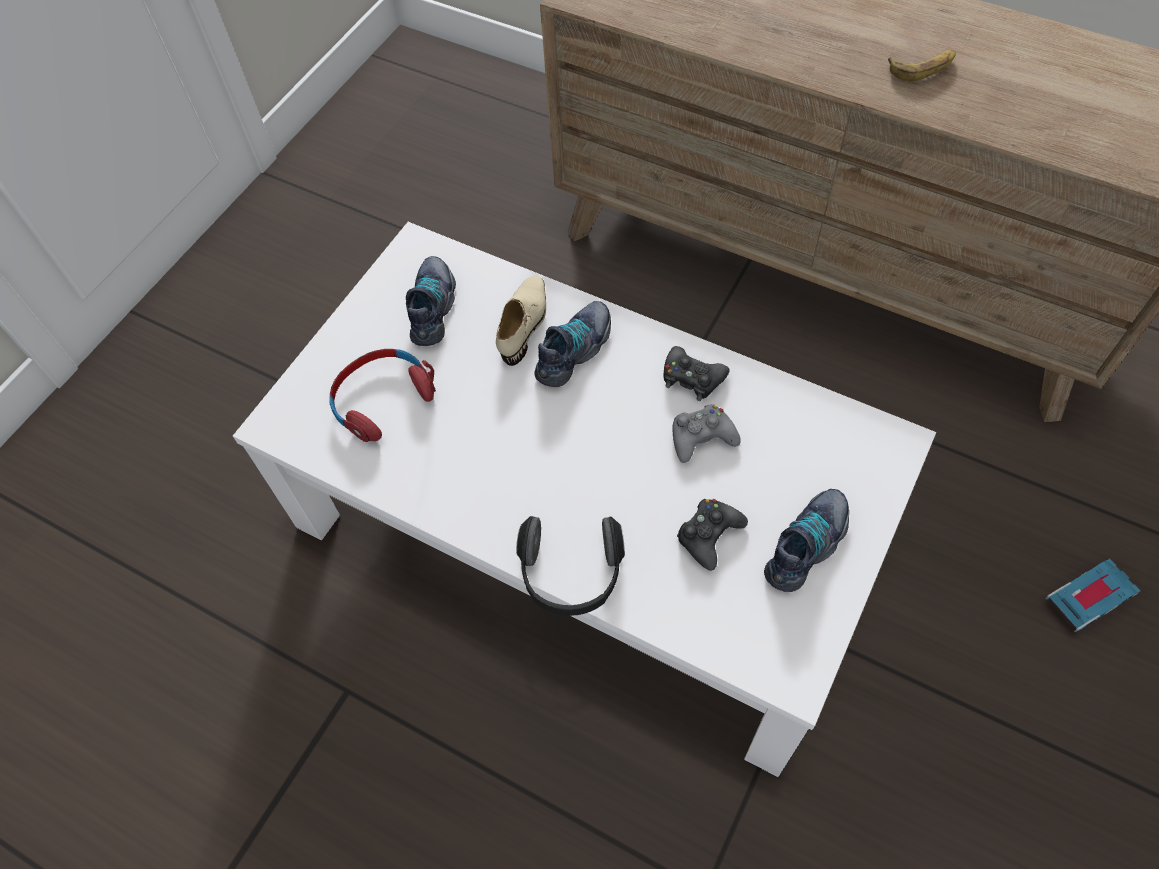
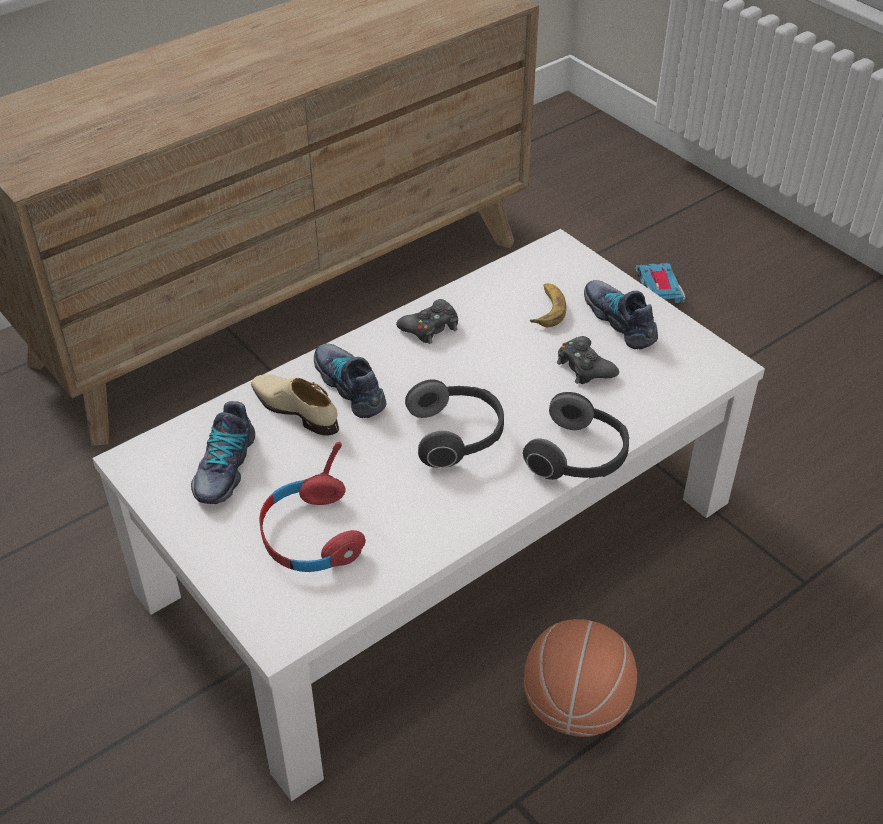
camera: 70 degrees left, 15 degrees down
shoe [406,256,456,346] -> shoe turned 105 degrees counterclockwise [191,401,255,504]
grey game controller [672,404,741,463] -> none
banana [888,50,956,81] -> banana moved to [530,284,566,327]
none -> headphones [405,379,504,468]
none -> basketball [524,619,637,737]

